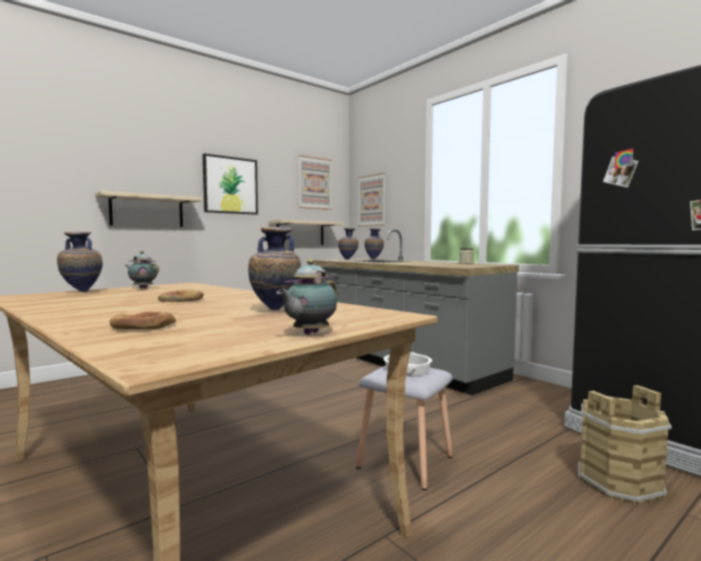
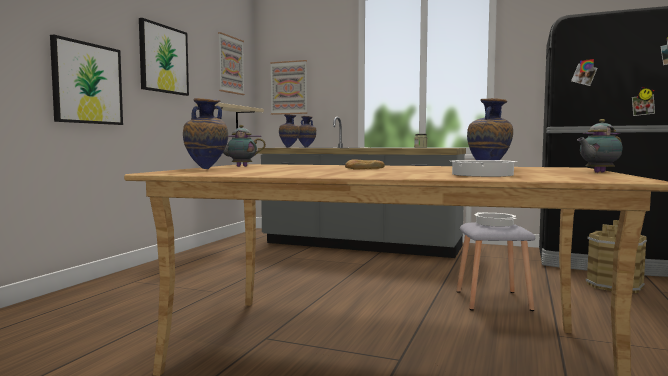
camera: 30 degrees left, 0 degrees up
beige shelf [95,191,202,227] -> picture [50,35,123,125]
bread [109,311,176,329] -> cooking pot [451,160,517,177]
teapot [277,259,337,335] -> teapot turned 60 degrees clockwise [577,119,623,173]

